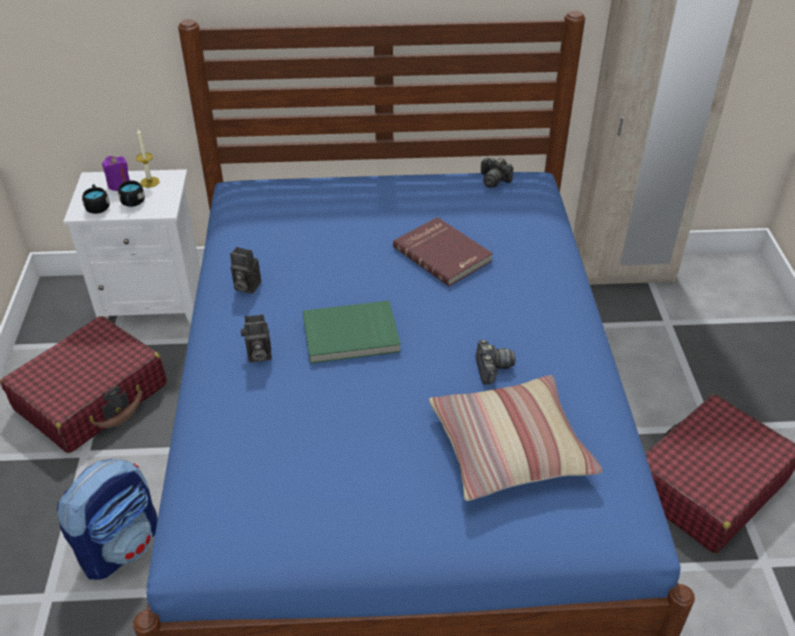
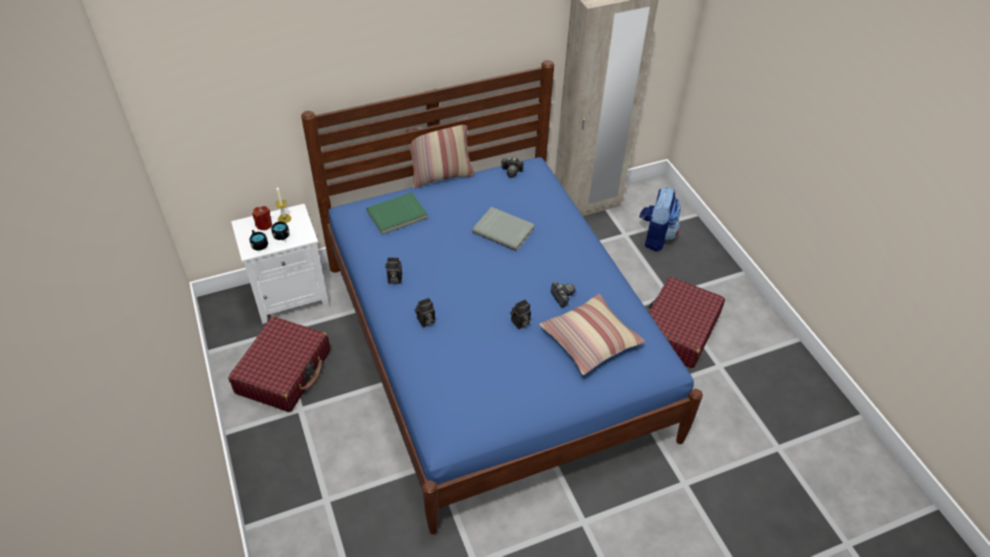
camera: 20 degrees left, 5 degrees up
backpack [57,459,158,580] -> backpack moved to [639,187,681,251]
purple candle [102,156,130,191] -> red candle [252,206,272,230]
green book [303,301,401,363] -> green book moved to [367,192,427,234]
red book [393,217,493,286] -> grey book [472,207,535,251]
none -> pillow [405,117,475,188]
none -> camera [510,299,531,329]

